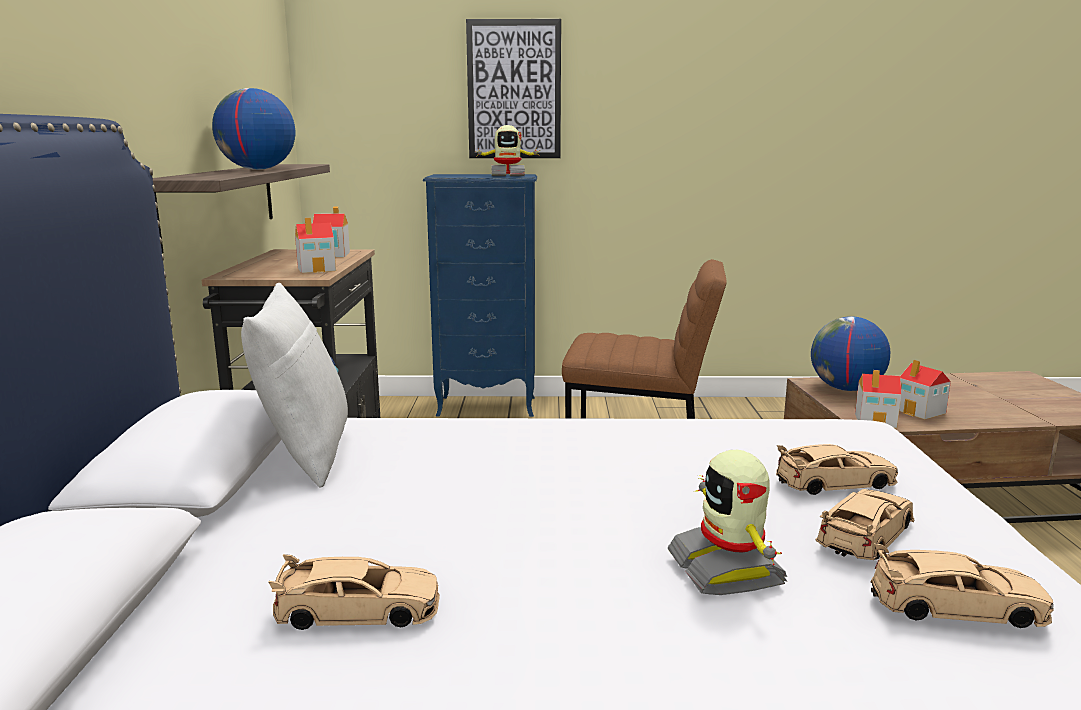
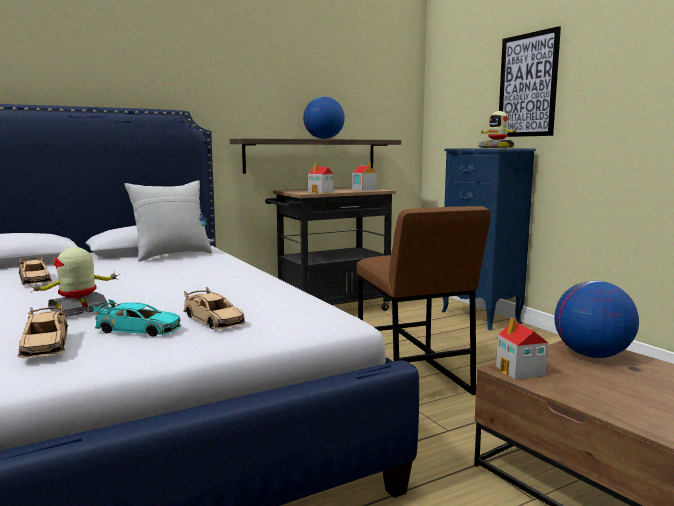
camera: 60 degrees right, 5 degrees down
beige toy car [815,489,915,560] -> turquoise toy car [92,299,181,337]
toy house [899,360,951,419] -> none

